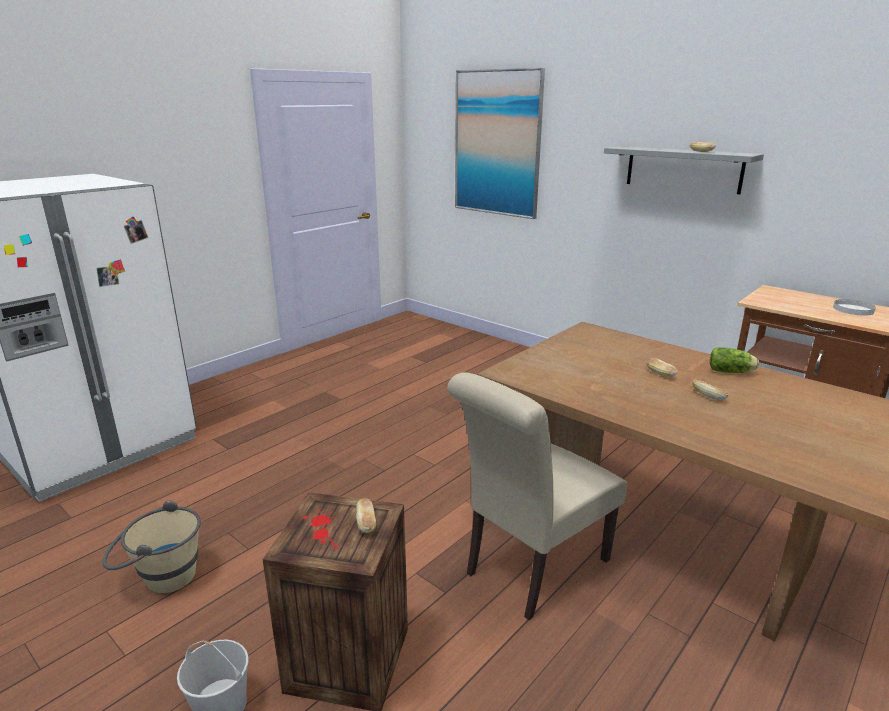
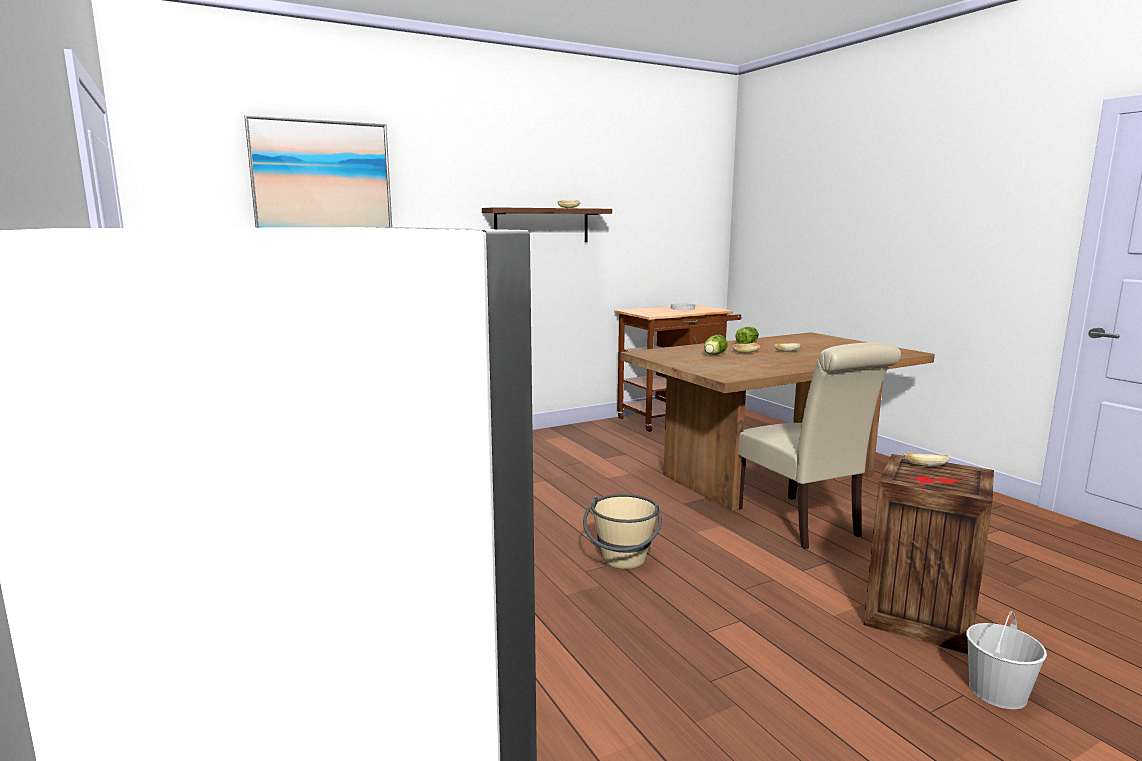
camera: 70 degrees left, 10 degrees down
beige bucket [102,500,201,593] -> beige bucket moved to [583,494,662,569]
grey shelf [604,146,764,194] -> brown shelf [482,207,612,242]
none -> lettuce [704,335,728,355]

